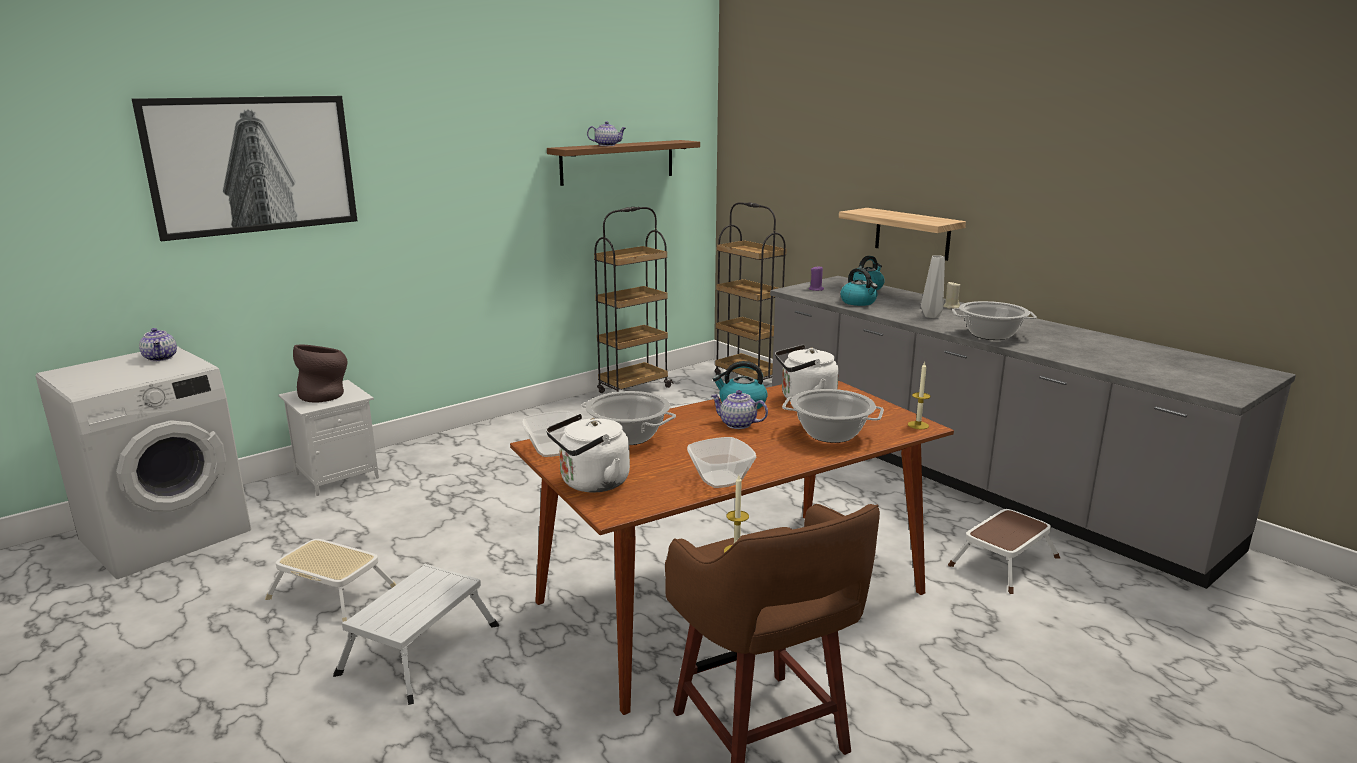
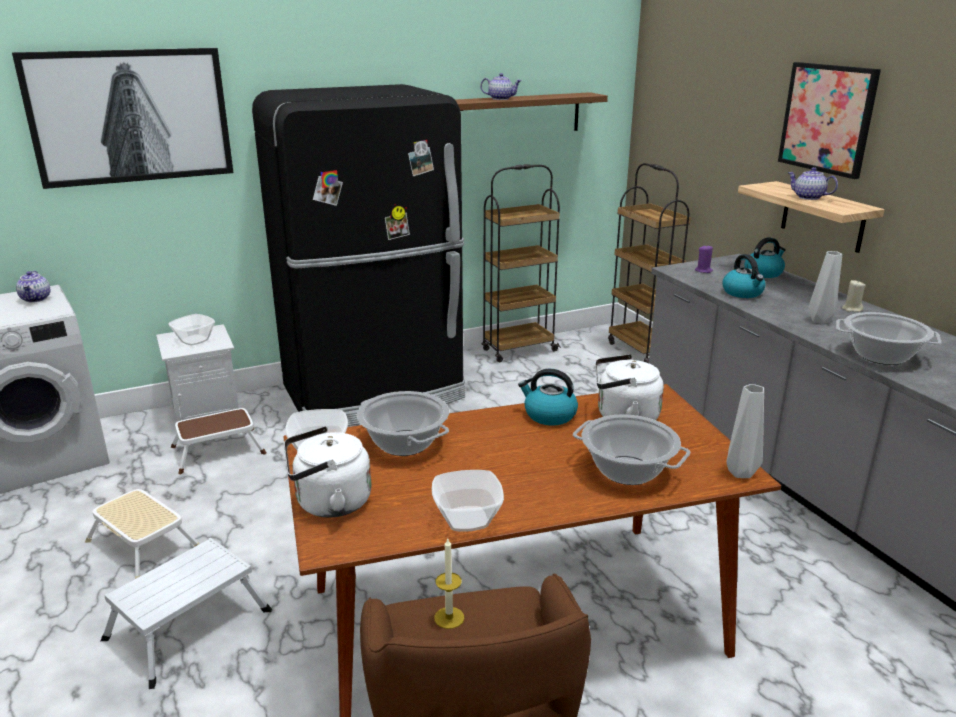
camera: 15 degrees right, 5 degrees up
brown vase [293,345,348,402] -> bowl [168,314,215,345]
teapot [711,390,768,429] -> teapot moved to [788,167,838,200]
candle [908,362,931,429] -> grey vase [726,384,764,478]
brown step ladder [948,509,1060,594] -> brown step ladder moved to [171,408,266,474]
none -> black fridge [252,84,465,426]
none -> picture [778,62,881,179]

